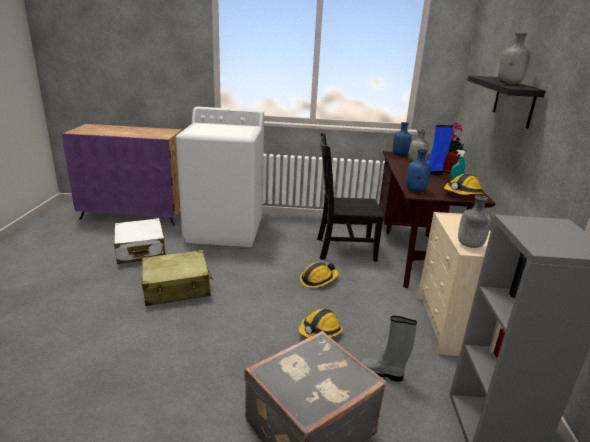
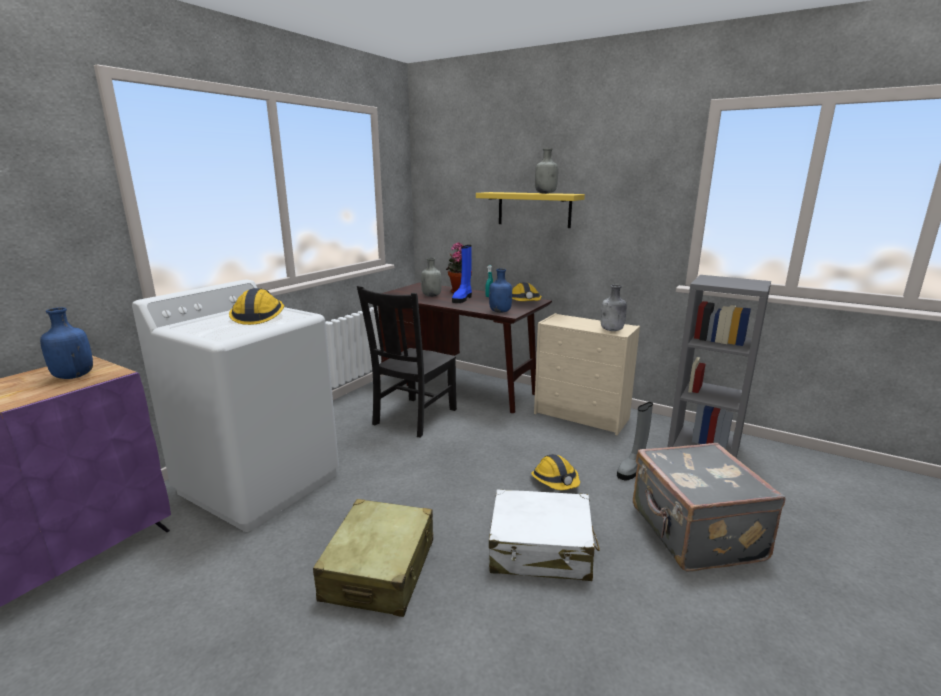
camera: 60 degrees left, 5 degrees down
white suitcase [113,218,166,264] -> white suitcase moved to [489,489,600,581]
hard hat [300,262,338,288] -> hard hat moved to [229,288,284,325]
blue bottle [393,122,412,156] -> blue bottle moved to [40,307,93,379]
black shelf [467,76,546,128] -> yellow shelf [476,192,585,228]

